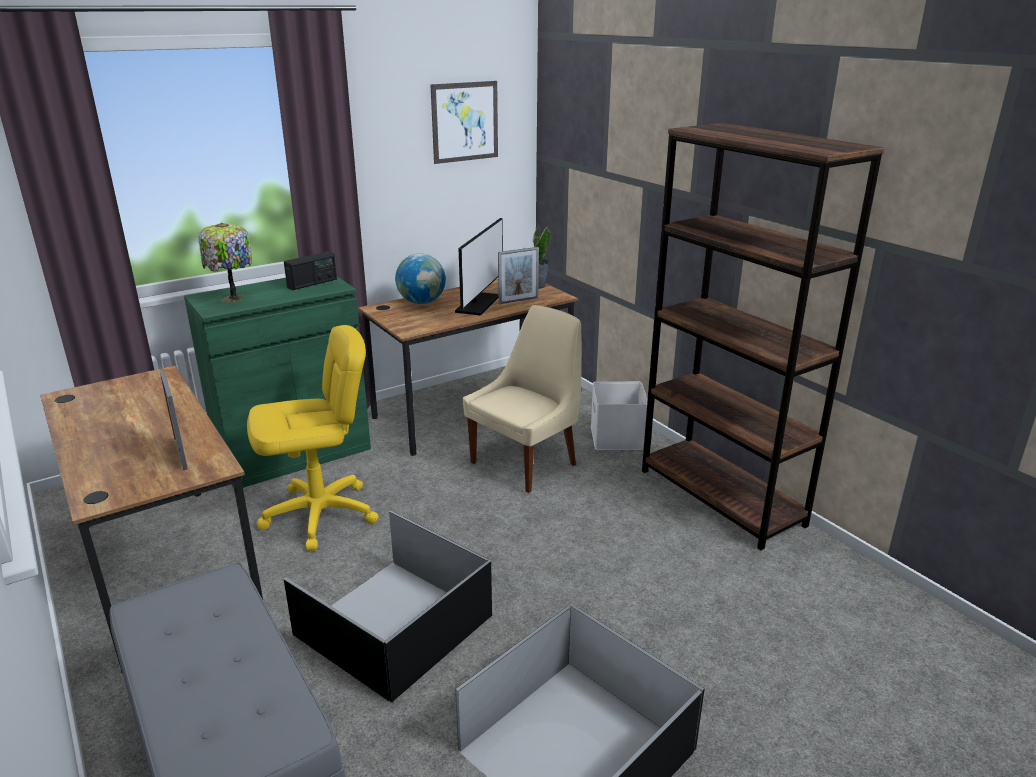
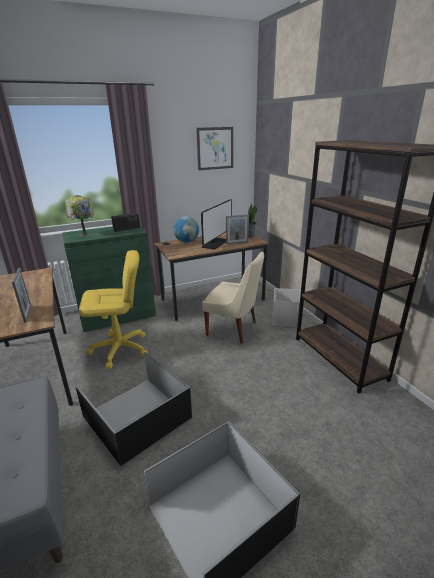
camera: 10 degrees right, 0 degrees up
beige chair [463,305,582,493] -> beige chair turned 60 degrees clockwise [202,251,264,344]

